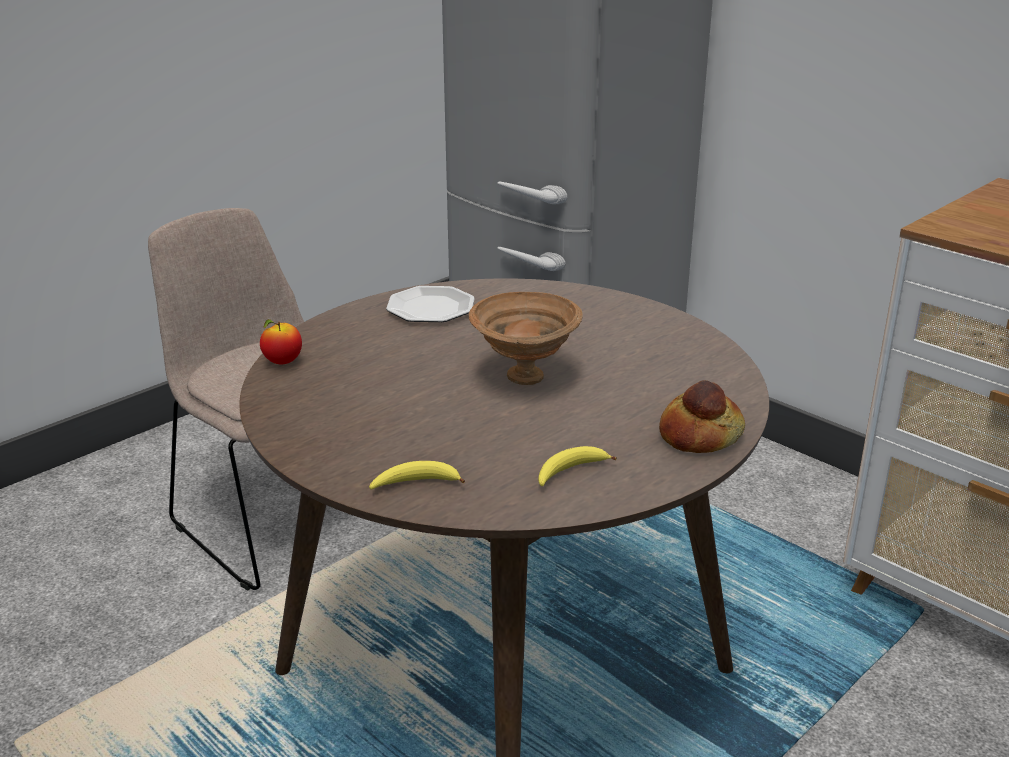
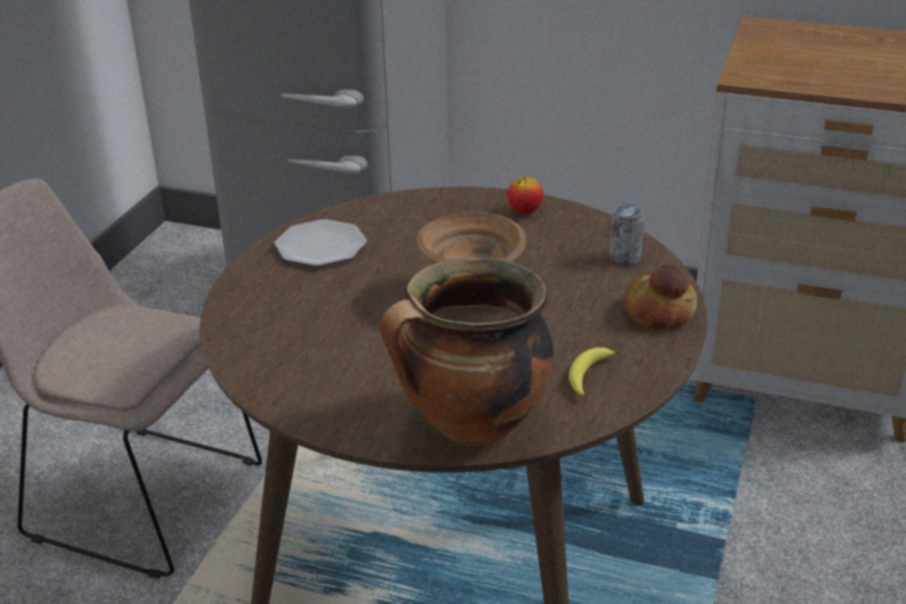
camera: 25 degrees left, 5 degrees up
apple [260,319,302,364] -> apple moved to [507,176,543,214]
banana [369,461,465,490] -> cooking pot [380,258,553,445]
none -> can [609,204,644,265]

